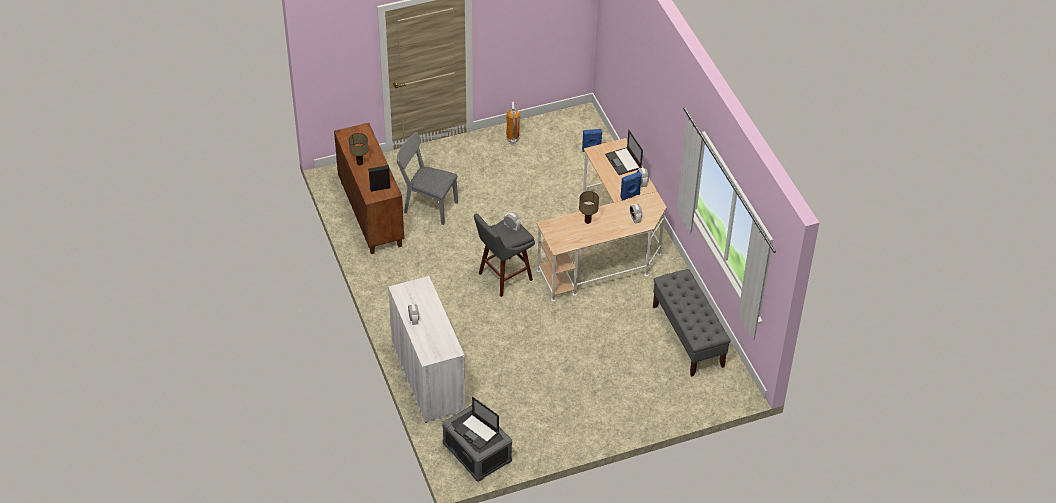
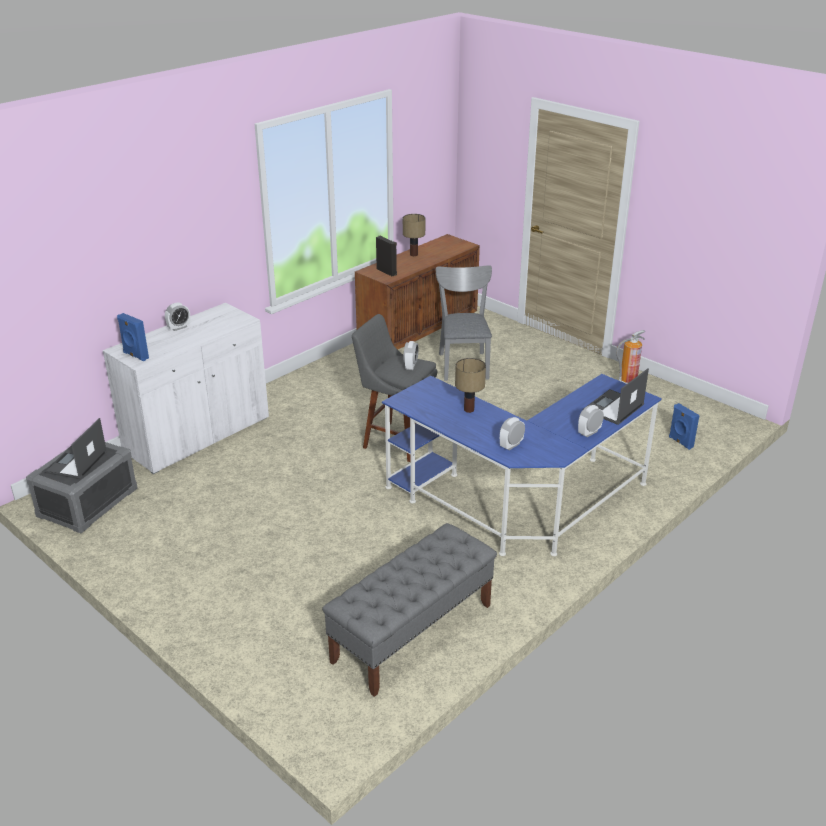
camera: 65 degrees right, 15 degrees down
beige desk [536,138,667,302] -> blue desk [382,374,662,556]
blue speaker [620,172,642,201] -> blue speaker moved to [117,313,149,361]

